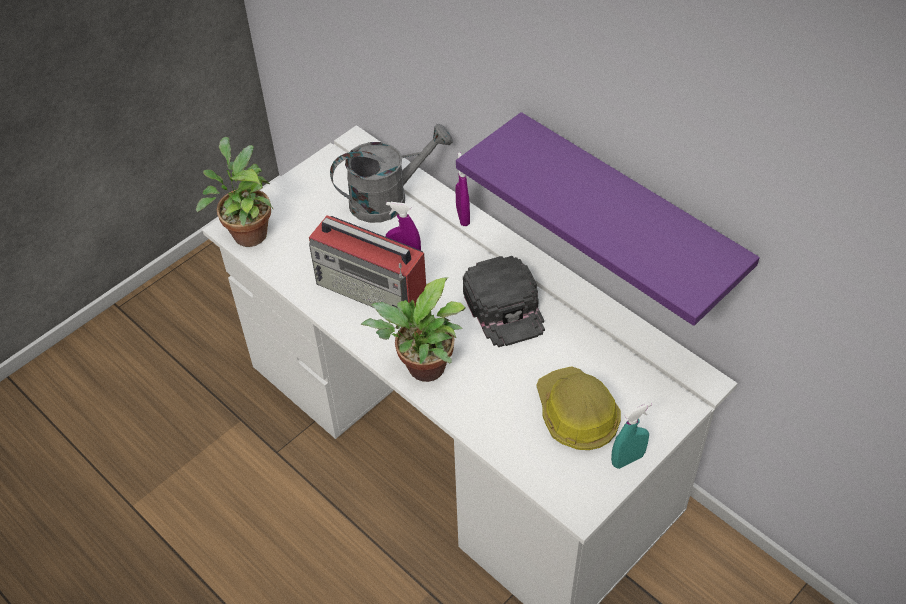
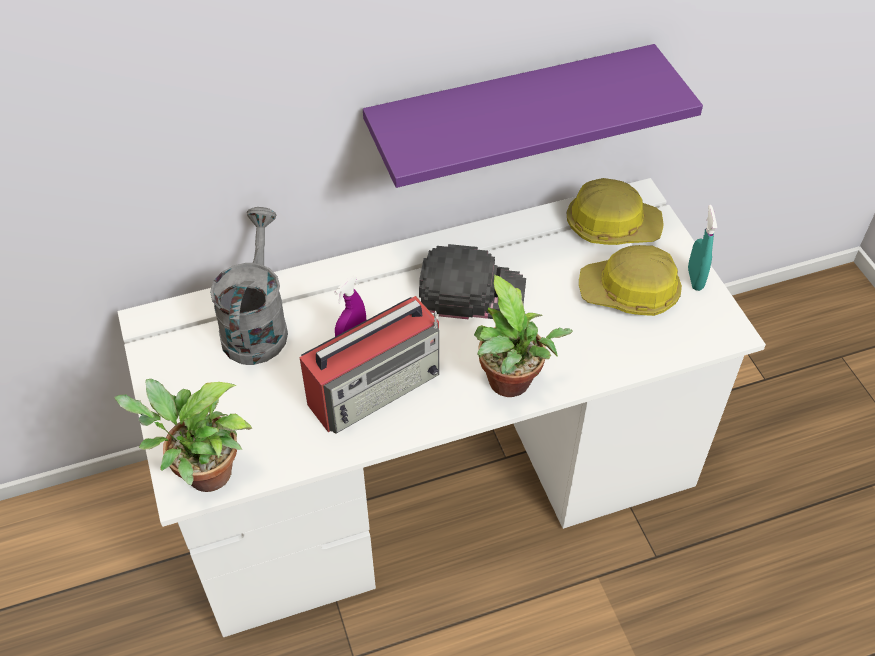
camera: 65 degrees left, 0 degrees up
purple spray bottle [456,152,470,226] -> none
none -> hard hat [567,178,664,245]

